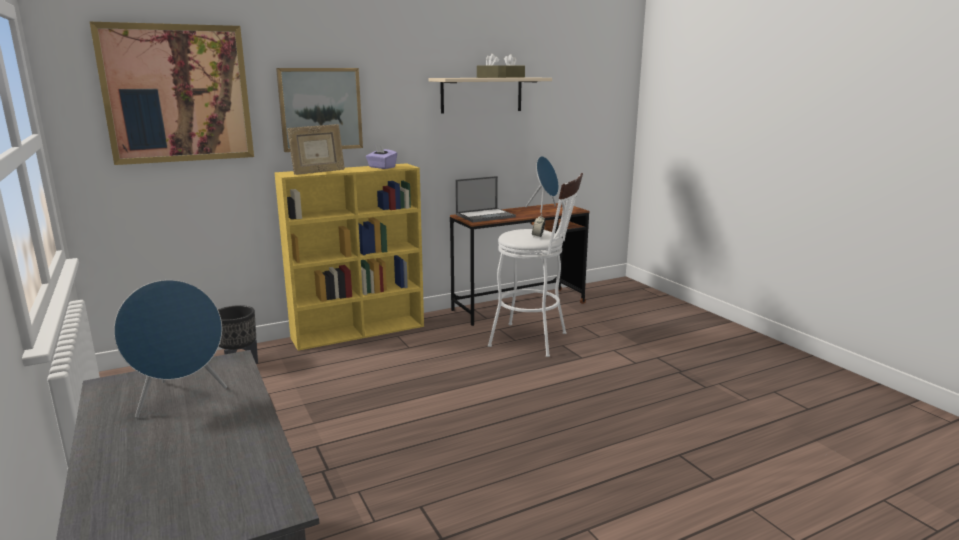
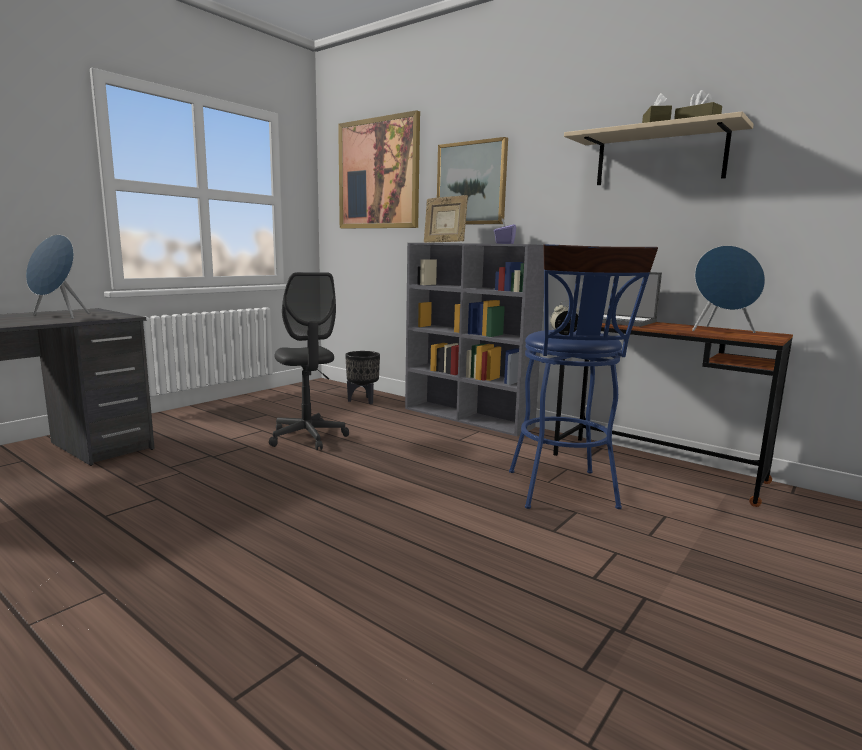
camera: 65 degrees right, 5 degrees down
yellow bookcase [274,163,424,351] -> grey bookcase [405,243,544,436]
white stool [488,173,583,357] -> blue stool [509,244,658,509]
none -> grey office chair [269,272,349,450]

